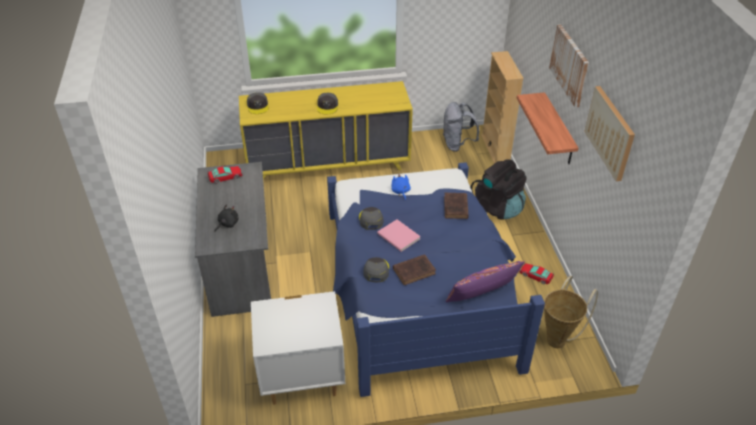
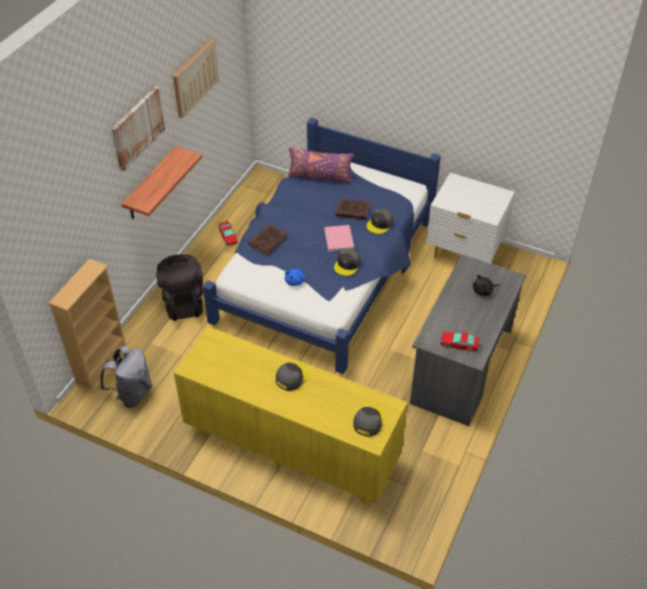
camera: 145 degrees left, 5 degrees up
basket [544,276,598,348] -> none

